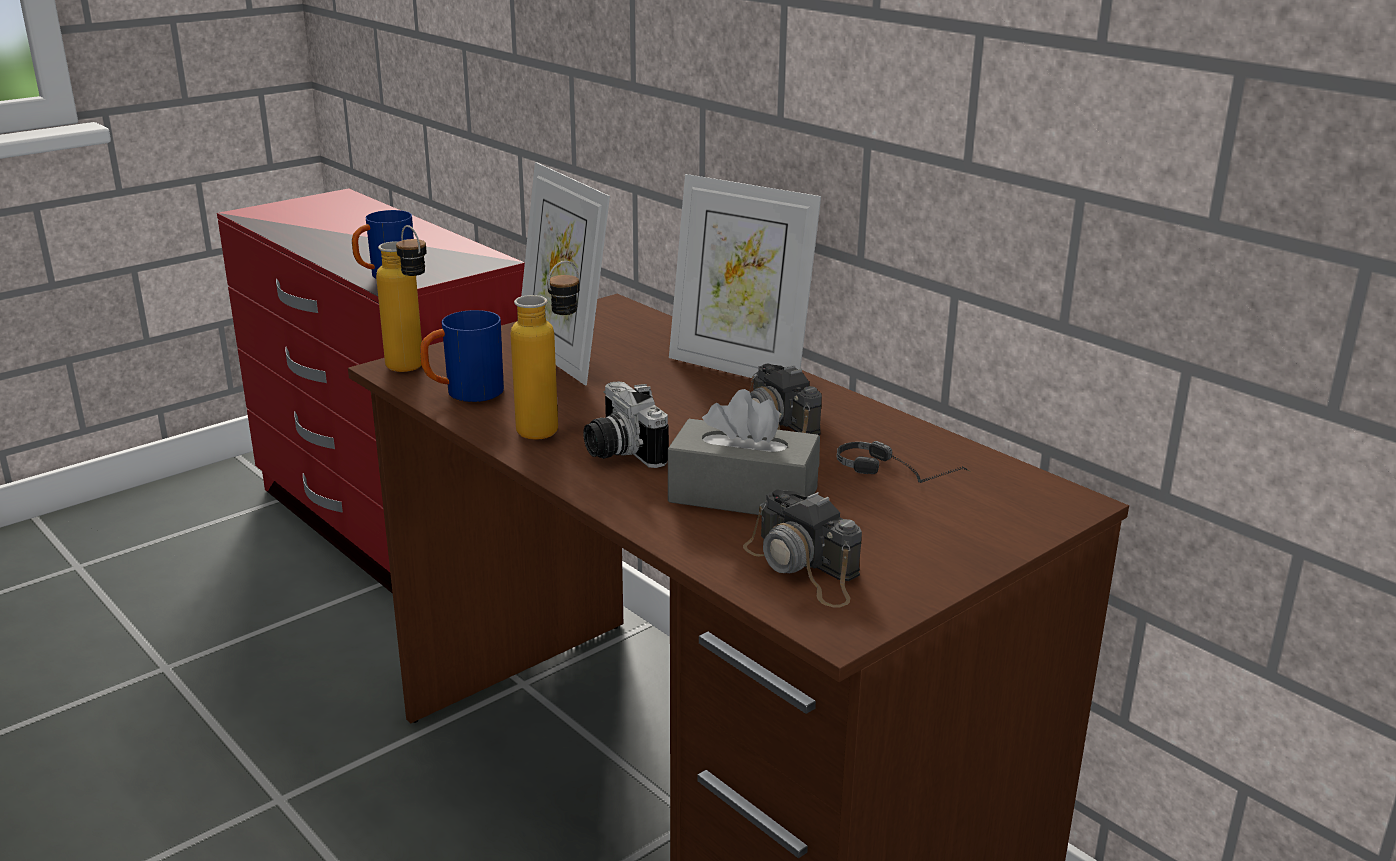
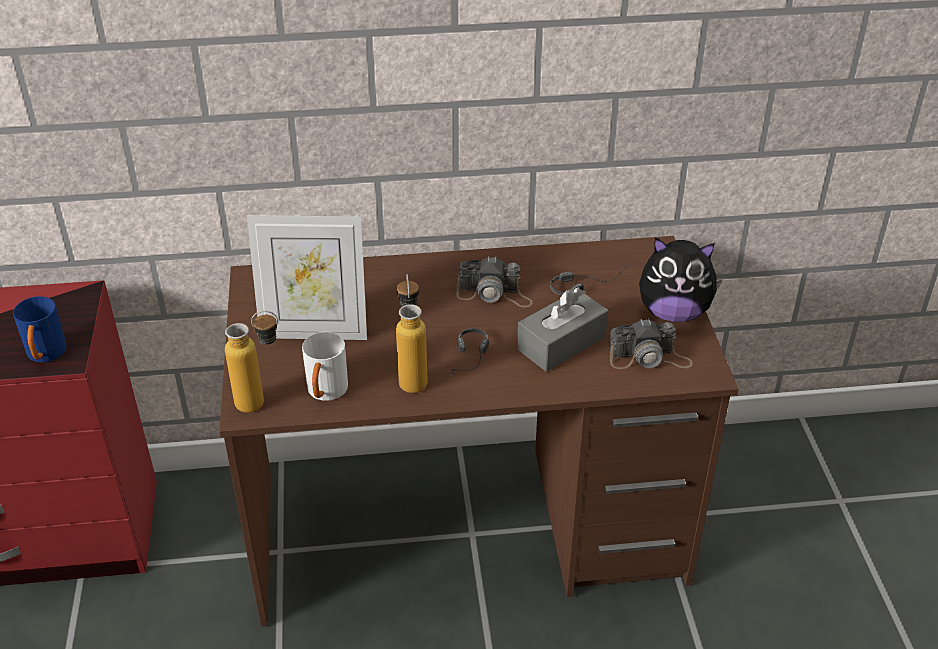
camera: 55 degrees left, 15 degrees up
blue mug [420,310,504,402] -> white mug [302,332,348,401]
camera [583,381,669,468] -> headphones [451,328,489,380]
picture frame [669,174,821,378] -> none
none -> plush toy [639,237,723,322]

